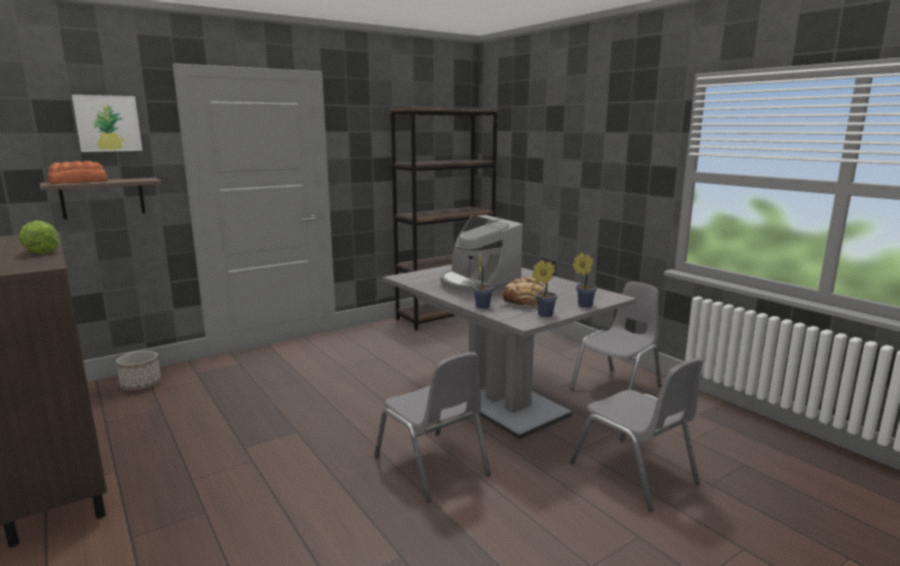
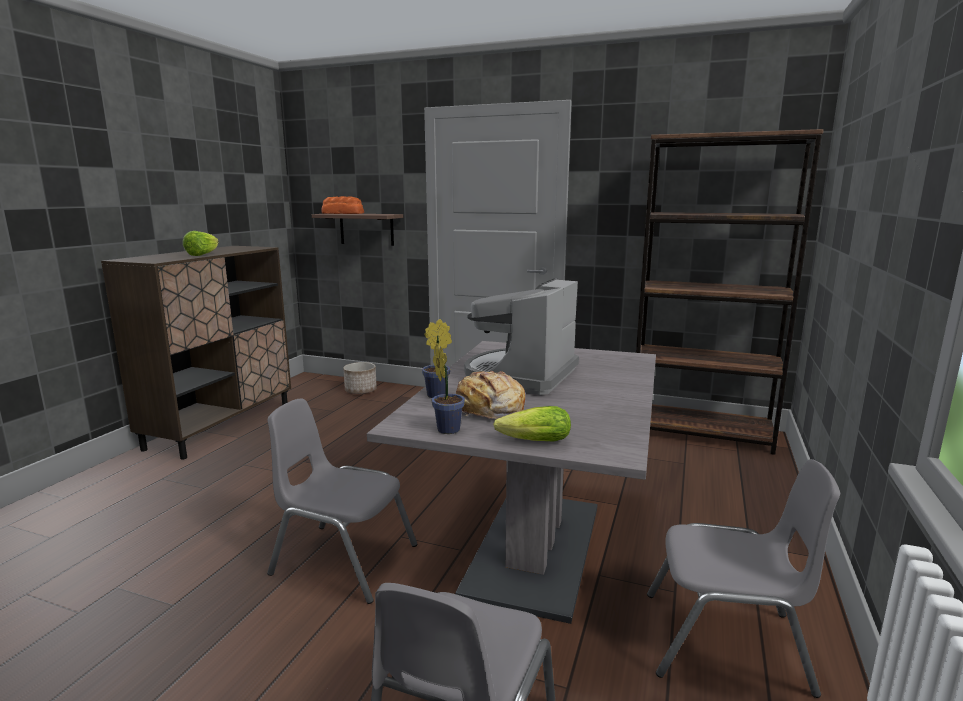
camera: 55 degrees right, 0 degrees up
picture [72,95,142,152] -> none
grey chair [374,352,491,502] -> grey chair turned 90 degrees clockwise [267,399,417,604]
potted plant [573,252,597,308] -> lettuce [493,406,571,441]

